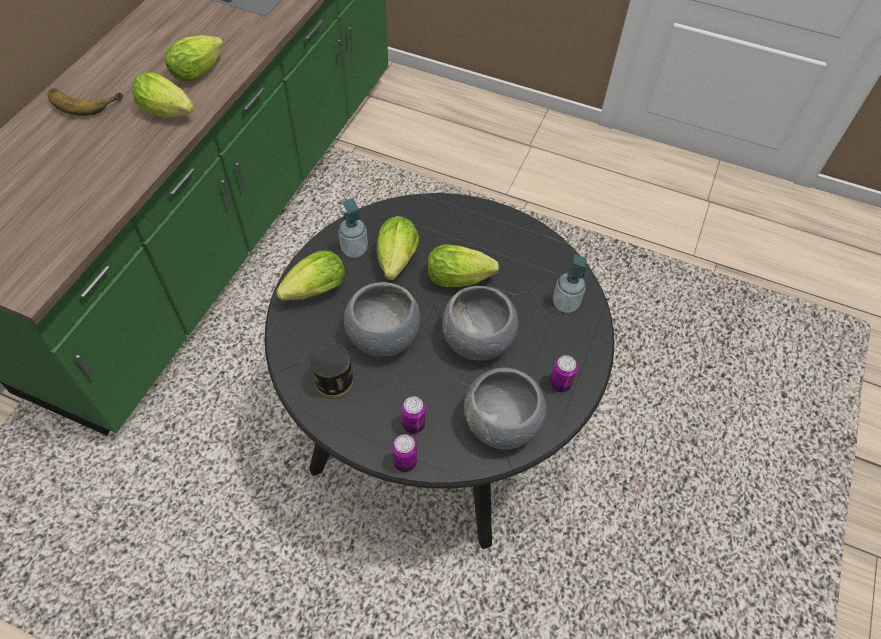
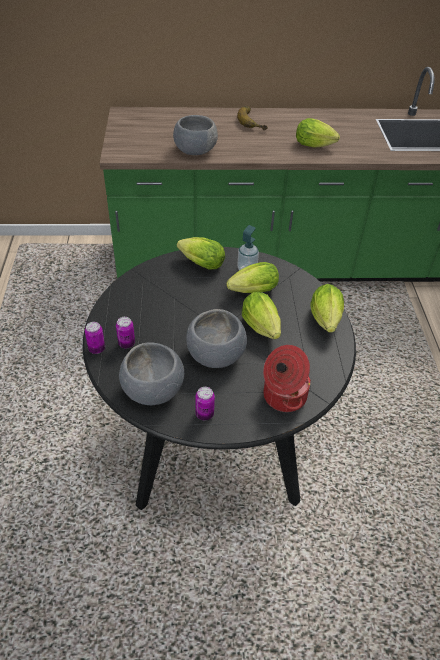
camera: 65 degrees right, 10 degrees down
lettuce [132,72,194,117] -> lettuce moved to [310,284,344,333]
can [310,343,353,398] -> none
grey bowl [344,282,421,357] -> grey bowl moved to [173,115,218,155]
soap dispenser [553,254,587,313] -> cooking pot [263,345,311,412]

